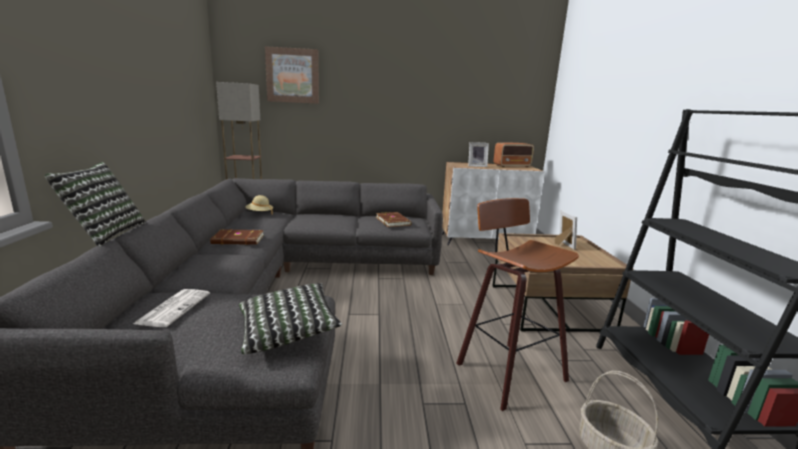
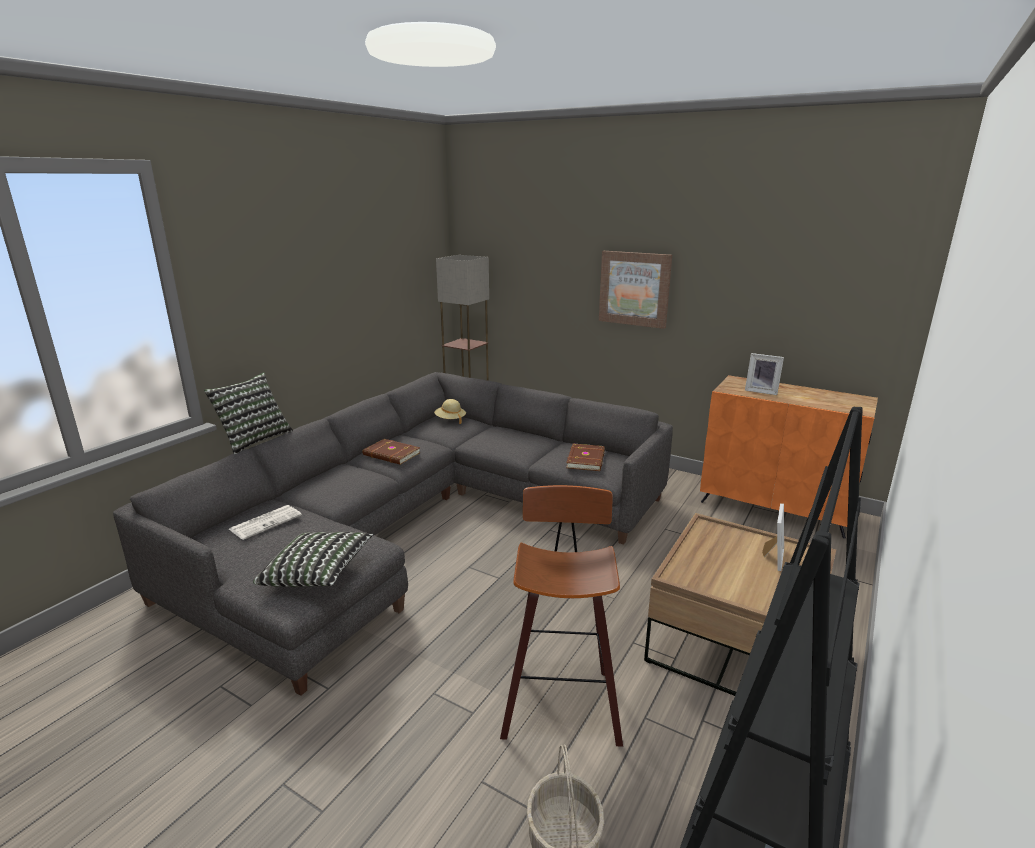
camera: 35 degrees right, 5 degrees up
picture [265,46,319,104] -> picture moved to [599,251,672,329]
white cabinet [442,162,545,245] -> orange cabinet [700,375,878,539]
radio [494,143,534,167] -> none

